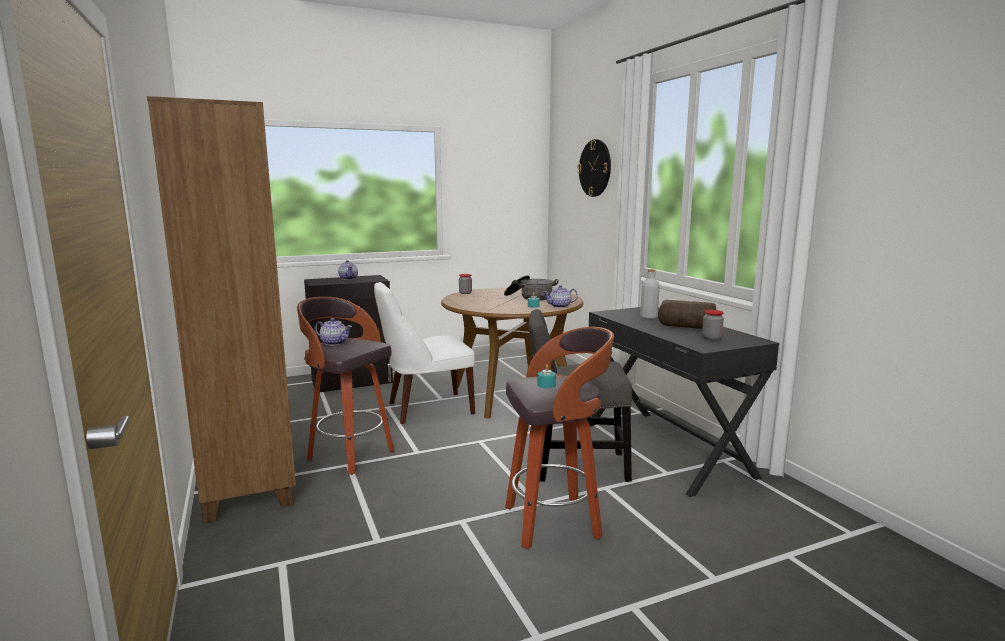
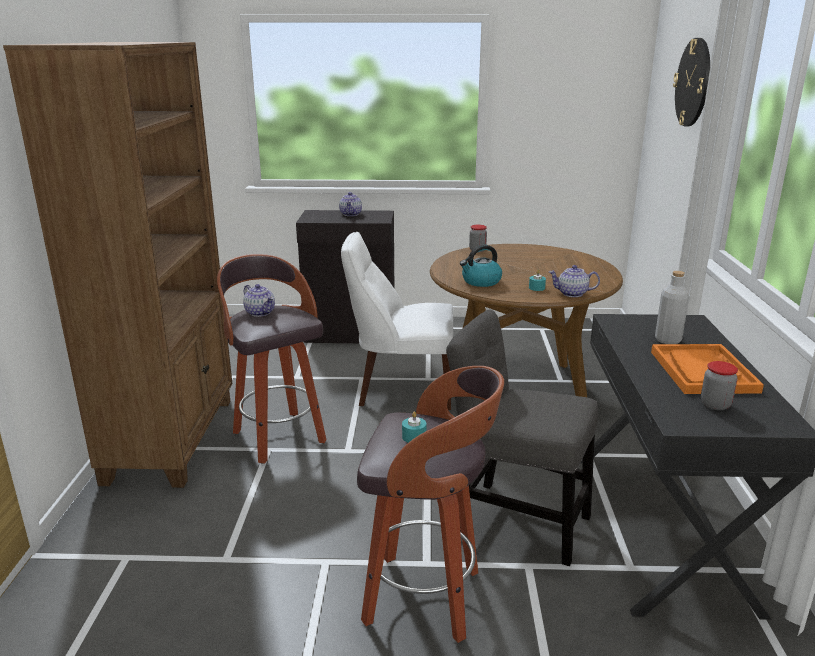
camera: 25 degrees right, 10 degrees up
cooking pot [504,275,559,301] -> none
bread [658,300,716,329] -> orange tray [651,344,764,394]
none -> kettle [460,245,502,287]

